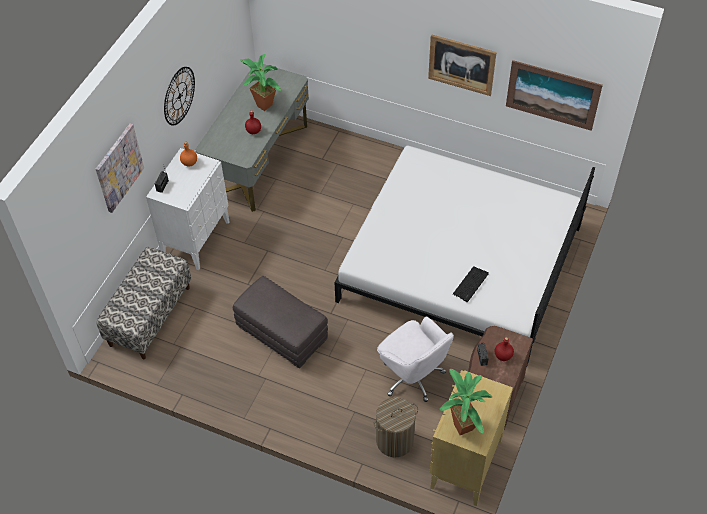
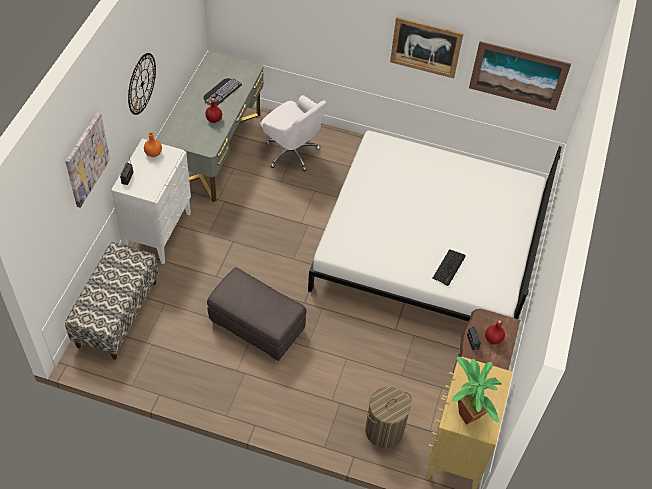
camera: 10 degrees left, 0 degrees up
potted plant [240,54,281,111] -> keyboard [203,78,242,106]
white office chair [377,317,454,402] -> white office chair moved to [260,95,326,171]

